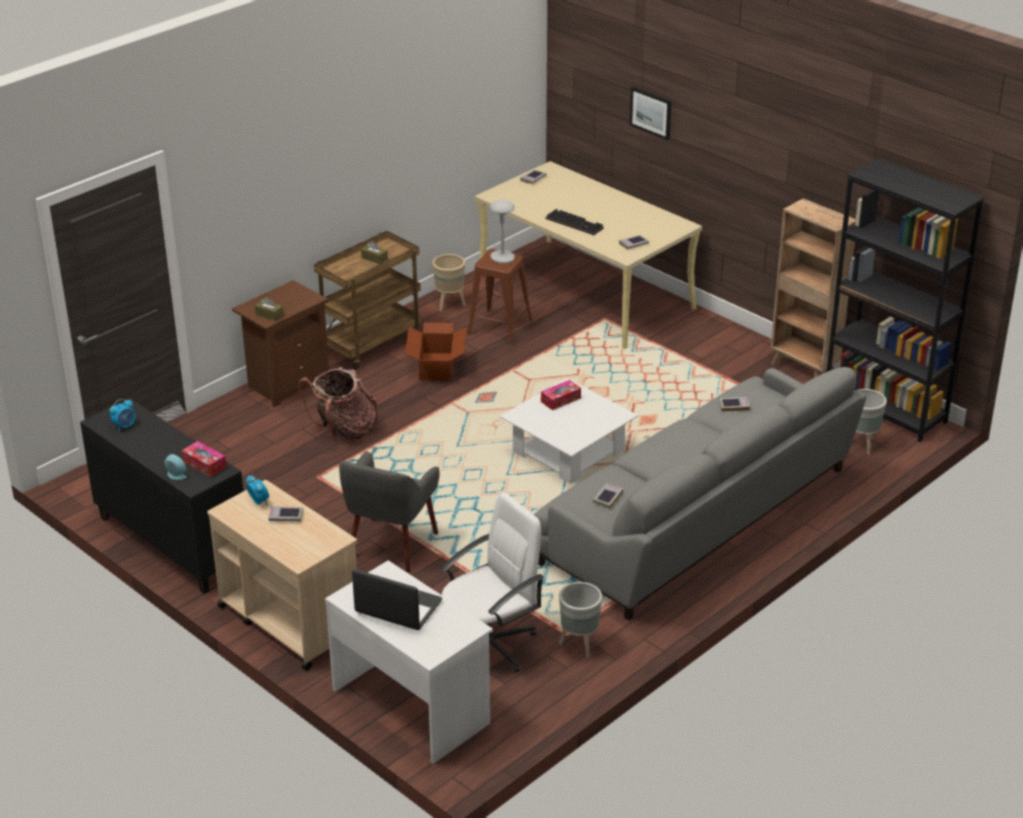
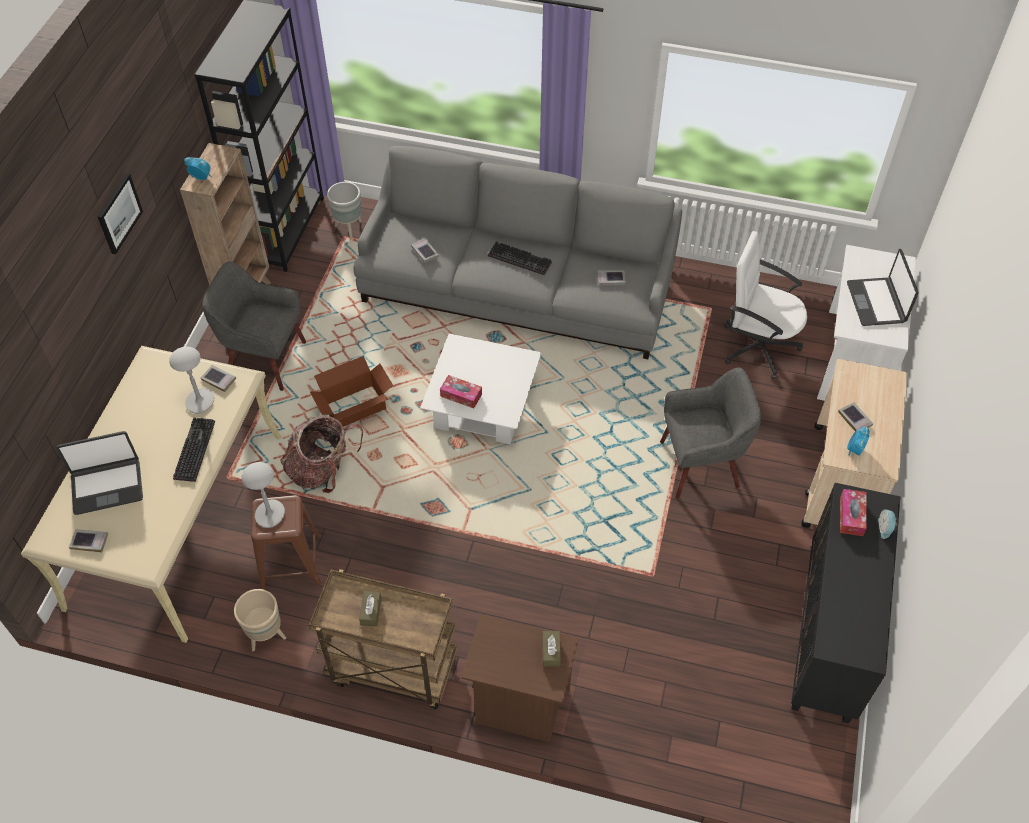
camera: 120 degrees left, 20 degrees up
alarm clock [109,399,135,432] -> alarm clock moved to [184,157,212,180]
backpack [299,367,378,443] -> backpack moved to [280,416,363,493]
cardboard box [405,323,466,381] -> cardboard box moved to [310,356,393,427]
grey planter [559,582,602,657] -> none
picture [630,87,672,140] -> picture moved to [97,173,143,254]
none -> laptop [56,431,143,515]
none -> grey table lamp [169,347,214,414]
none -> grey armchair [202,261,306,391]
none -> keyboard [488,241,552,275]

